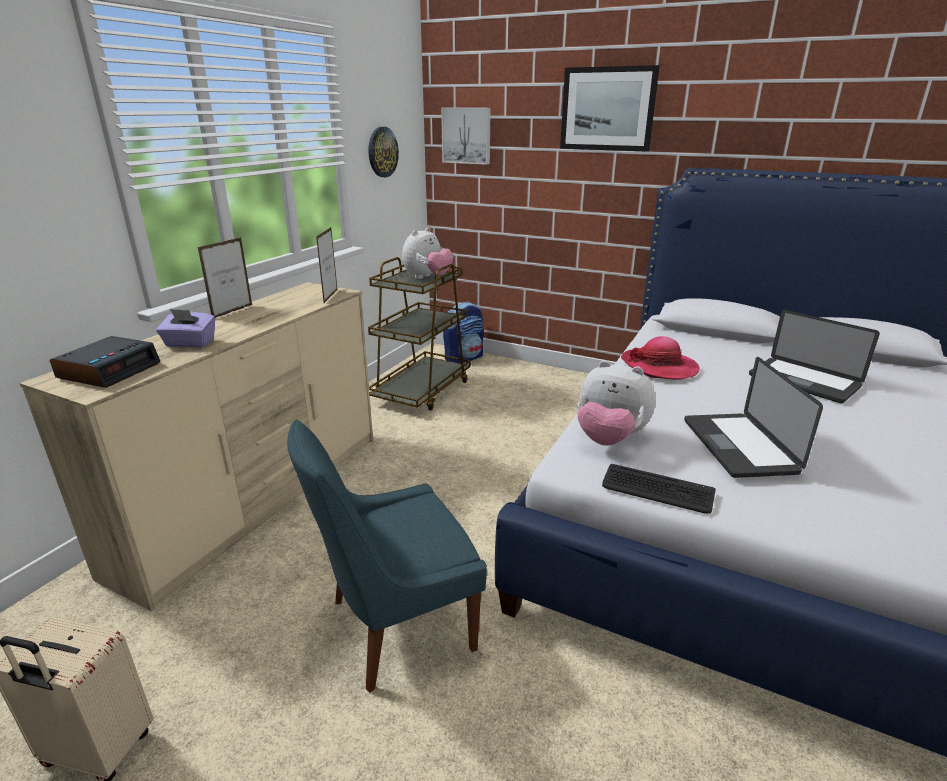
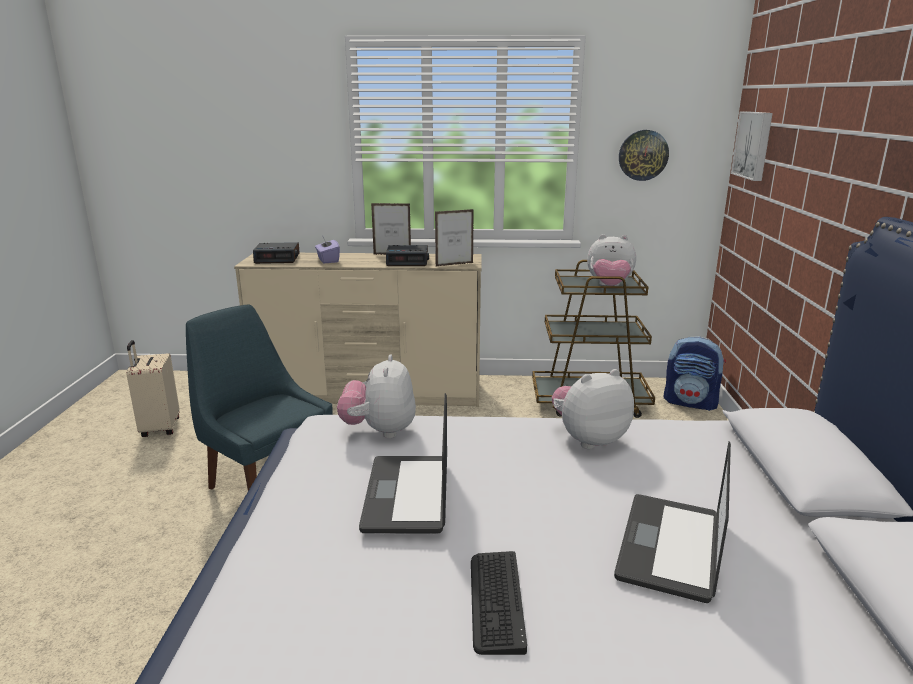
camera: 65 degrees right, 5 degrees down
picture [560,65,660,152] -> none
keyboard [602,464,716,514] -> keyboard moved to [471,551,527,655]
hat [621,336,700,380] -> plush toy [552,369,634,449]
laptop [684,357,823,478] -> laptop turned 60 degrees counterclockwise [359,393,447,533]
none -> alarm clock [386,245,429,266]

